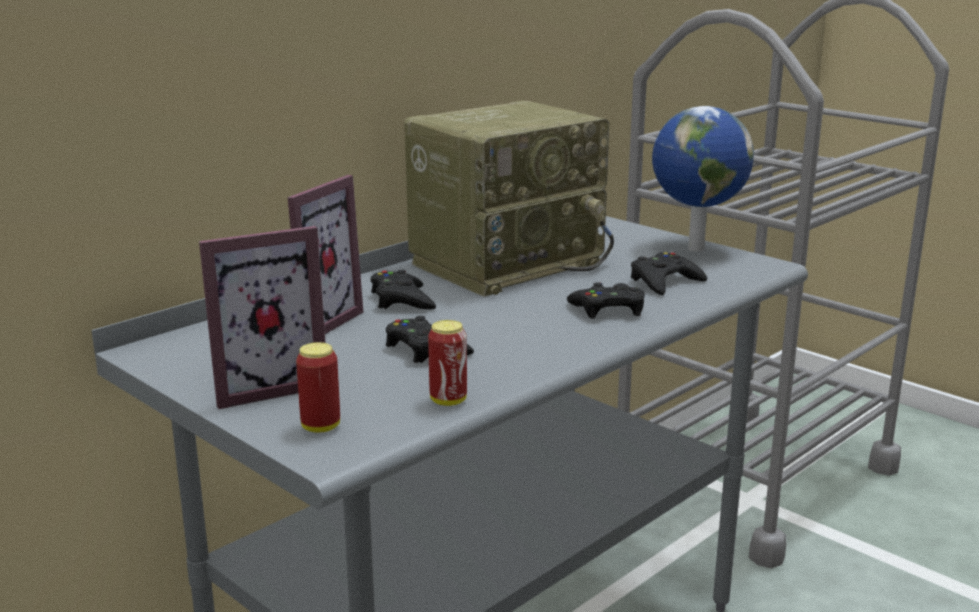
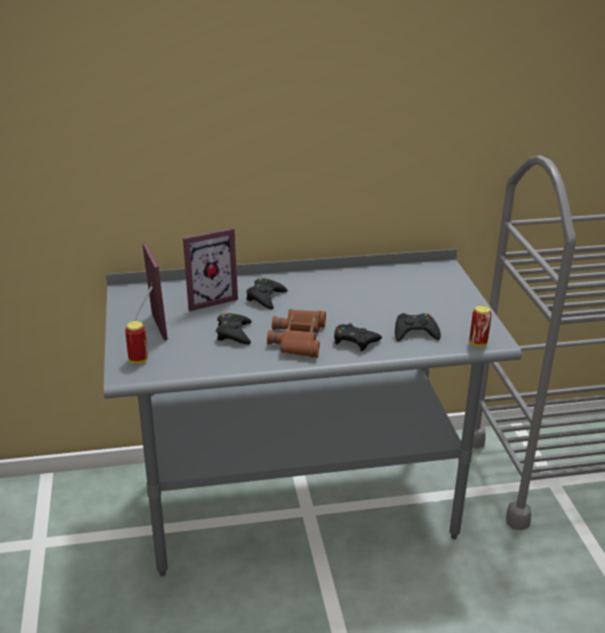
camera: 35 degrees right, 10 degrees up
picture frame [199,226,326,409] -> picture frame turned 120 degrees counterclockwise [133,242,168,340]
radio [404,101,614,297] -> none
can [428,320,467,406] -> can moved to [470,305,492,347]
globe [652,106,754,252] -> none
none -> brown binoculars [267,309,326,358]

